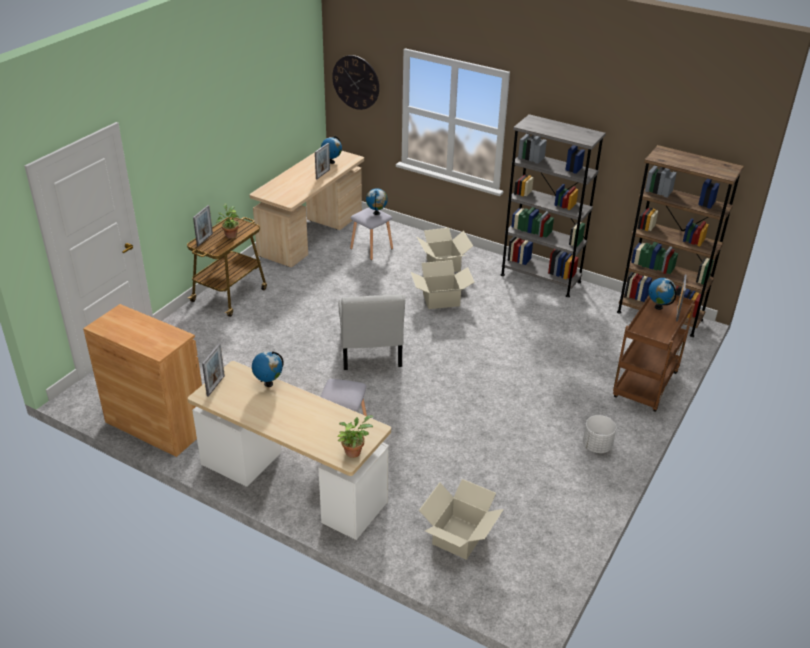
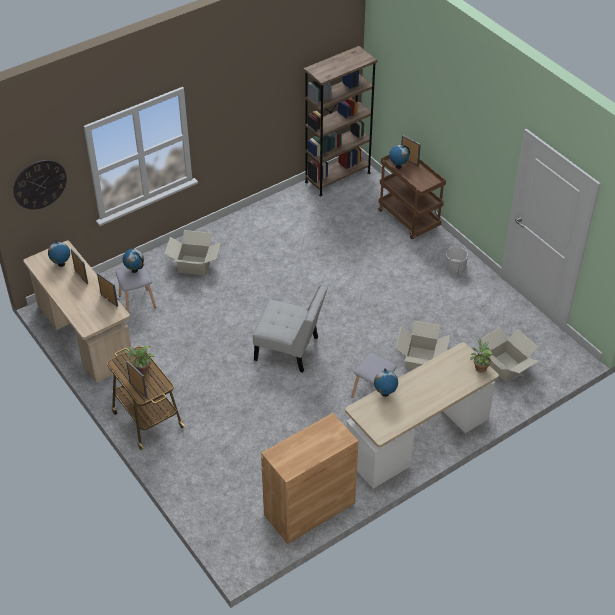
camera: 65 degrees left, 10 degrees up
picture frame [202,343,225,397] -> picture frame moved to [97,272,118,307]
cardboard box [411,260,475,309] -> cardboard box moved to [396,321,450,370]
grey bookcase [501,114,606,297] -> none

